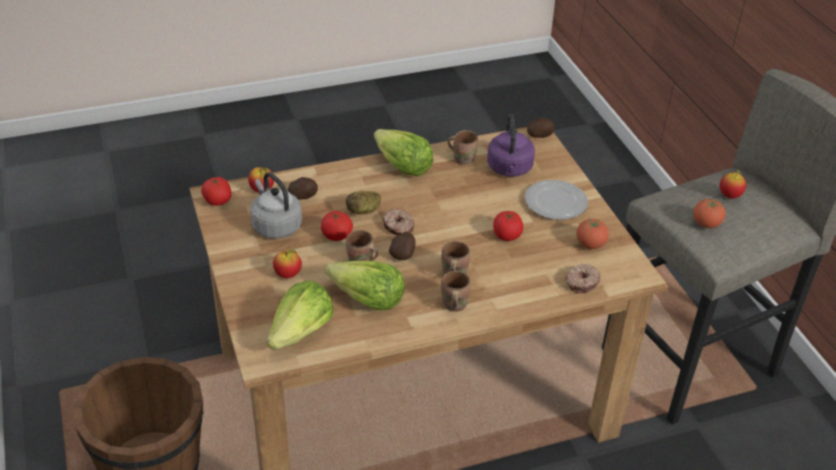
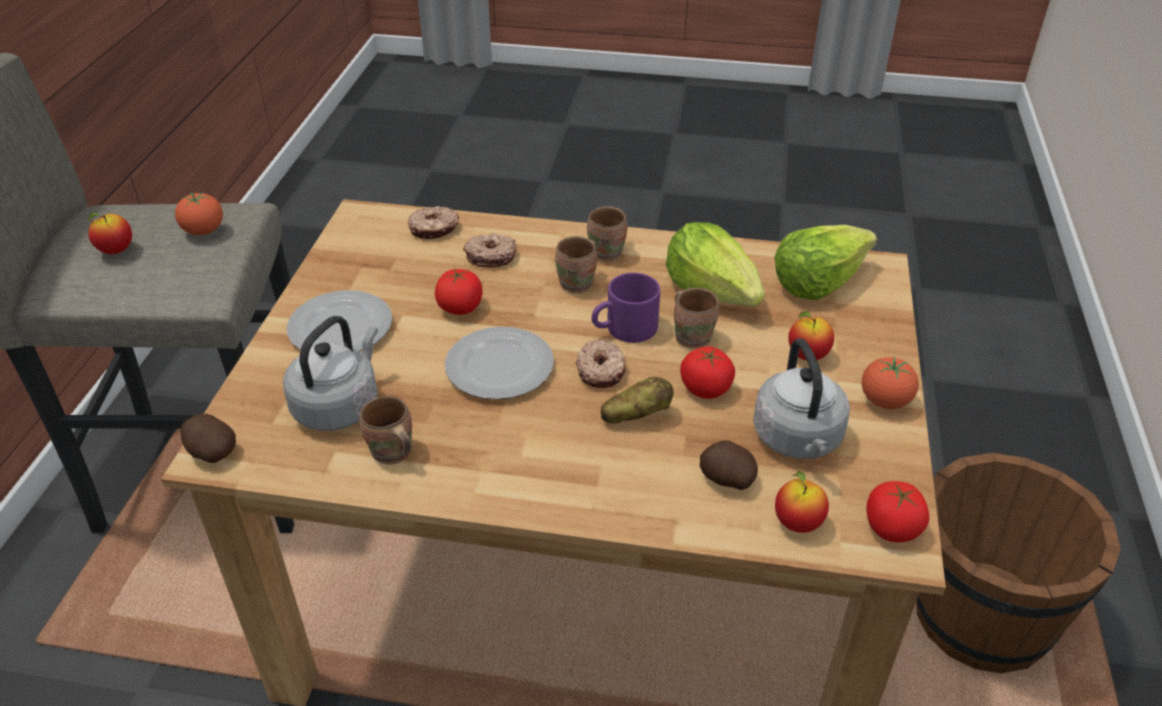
camera: 150 degrees left, 0 degrees up
lettuce [374,129,433,176] -> none
potato [389,232,415,260] -> purple mug [591,273,660,343]
purple kettle [487,114,535,177] -> grey kettle [283,316,378,431]
tomato [576,219,609,249] -> tomato moved to [862,355,919,409]
none -> plate [445,327,554,399]
none -> donut [463,233,516,268]

